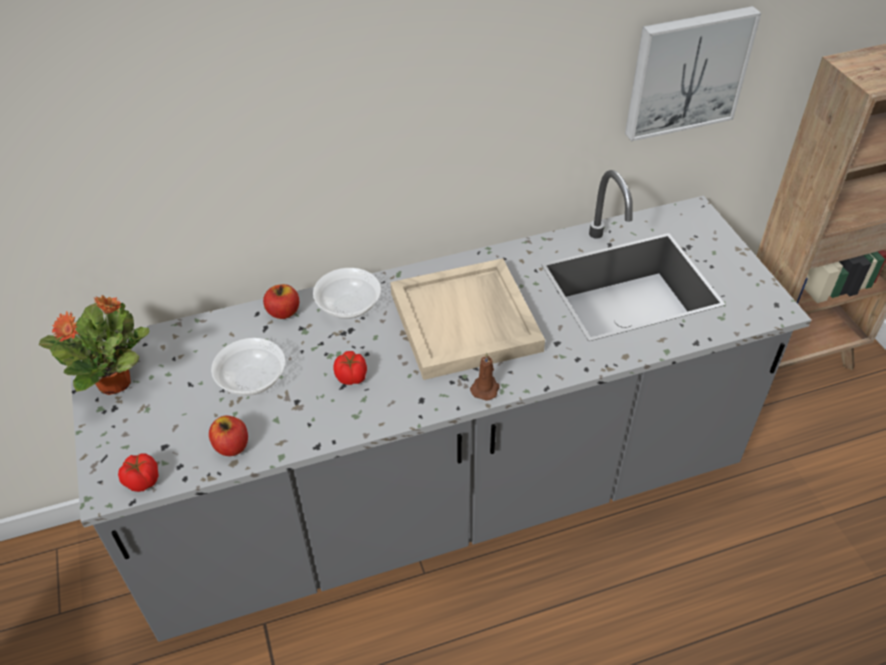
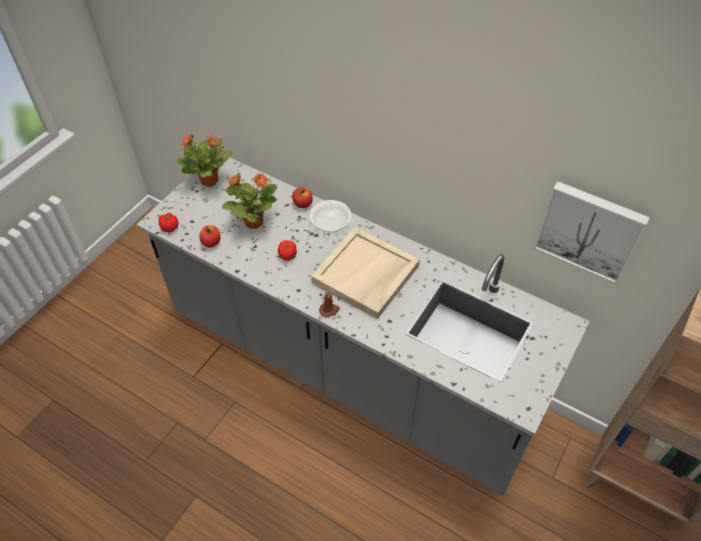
camera: 50 degrees right, 5 degrees up
bowl [211,338,285,396] -> potted plant [222,173,277,229]

